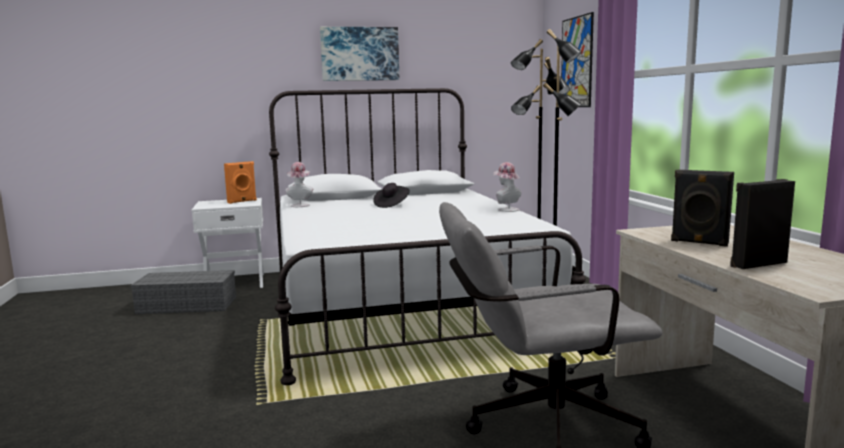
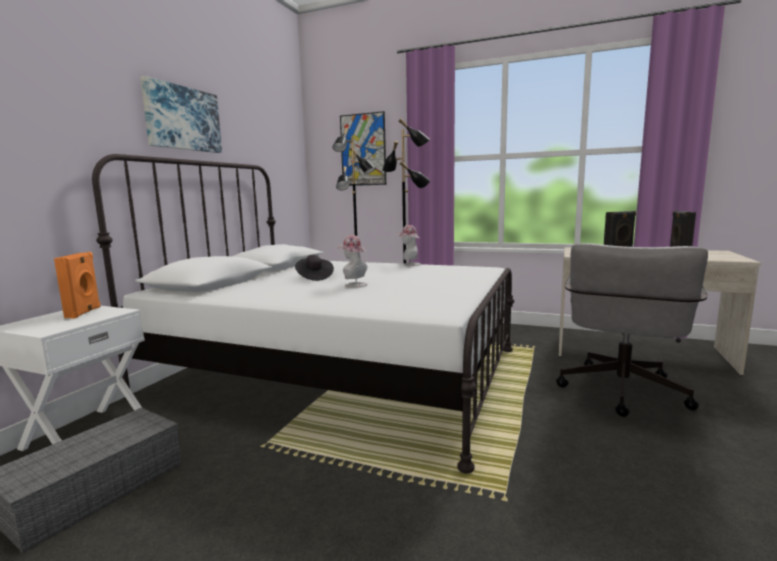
camera: 55 degrees left, 0 degrees up
hat [285,162,313,207] -> hat moved to [338,235,368,287]

